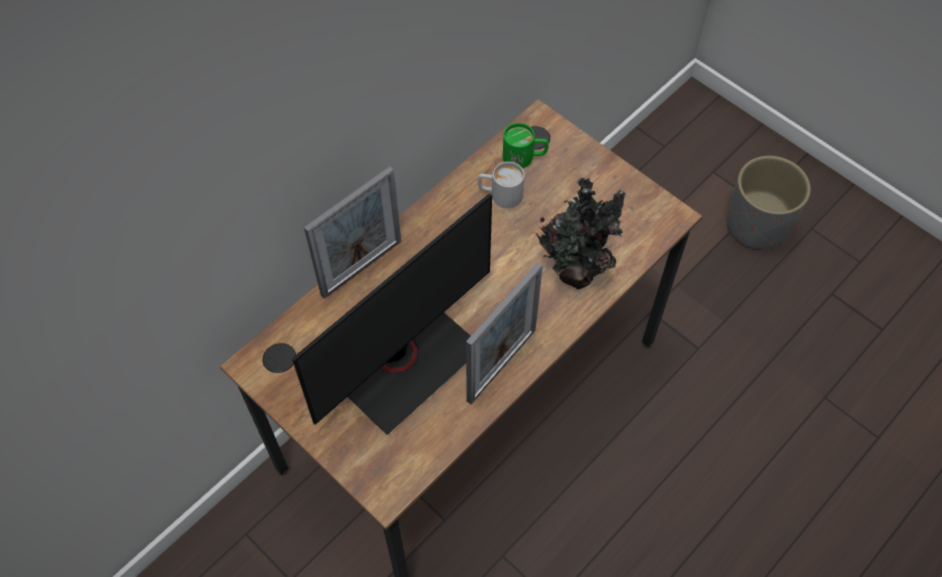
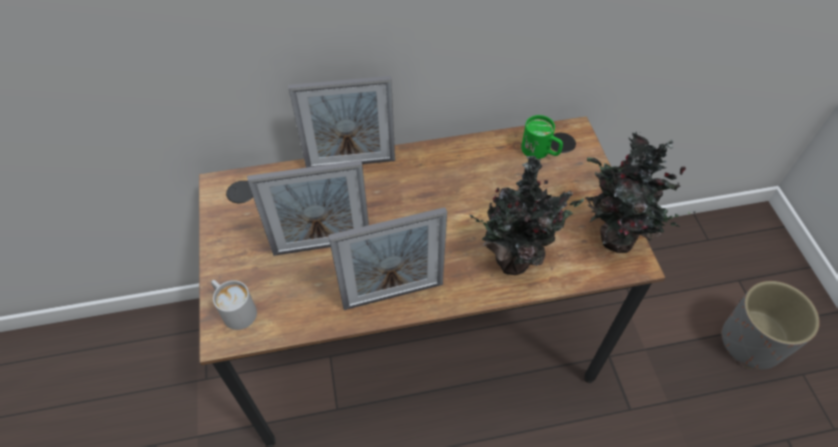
camera: 35 degrees right, 5 degrees down
monitor [292,194,492,435] -> picture frame [247,160,369,256]
white mug [478,162,524,208] -> white mug moved to [211,280,257,330]
none -> potted plant [585,132,696,253]

